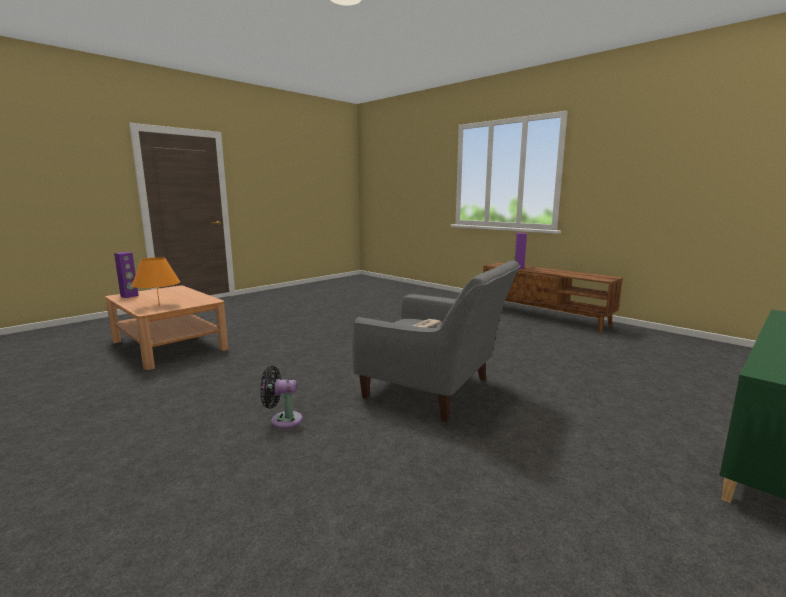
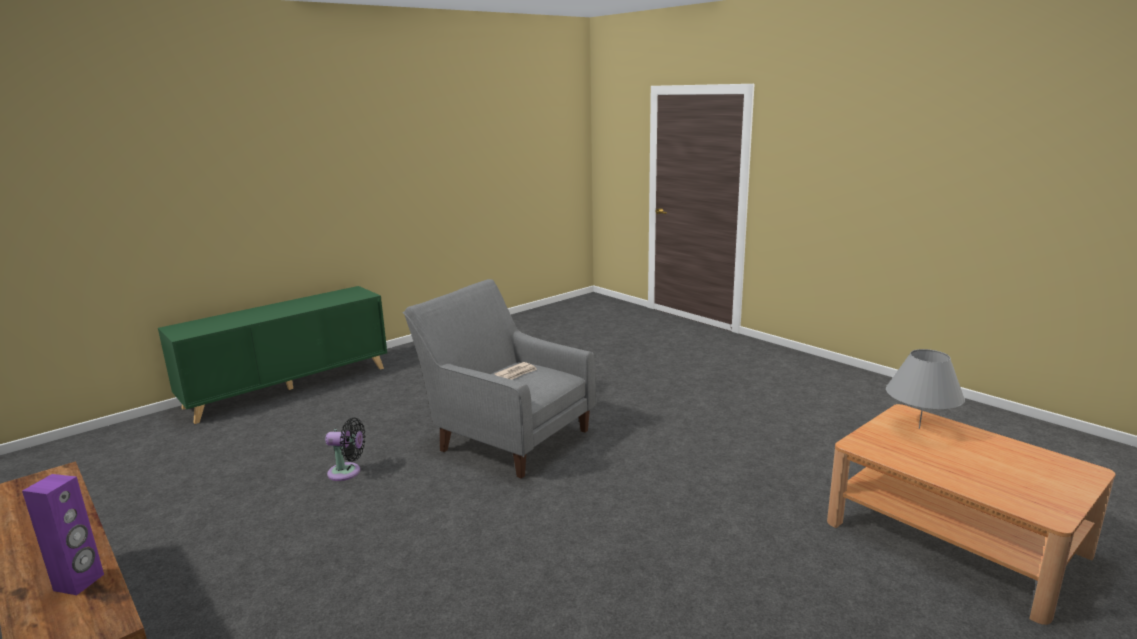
camera: 175 degrees left, 5 degrees up
purple speaker [114,252,139,298] -> none
orange table lamp [132,257,180,307] -> grey table lamp [886,349,965,429]
black fan [260,366,302,428] -> black fan moved to [325,418,366,481]

